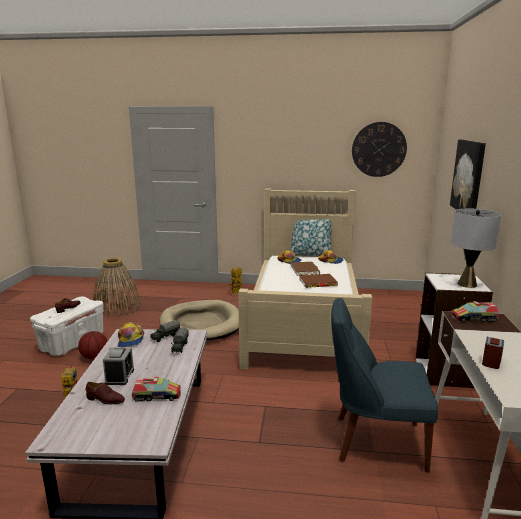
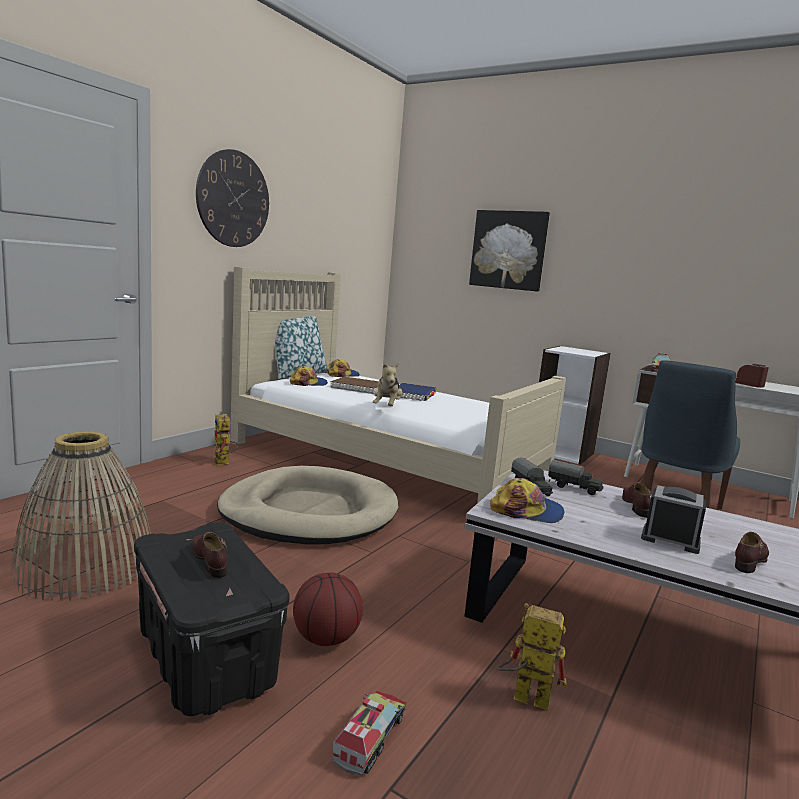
camera: 65 degrees left, 5 degrees down
white storage box [30,297,104,356] -> black storage box [134,522,290,716]
toy truck [132,377,181,402] -> toy truck moved to [332,691,406,776]
brown book [299,274,338,288] -> blue book [399,383,437,401]
wall clock [352,122,407,177] -> wall clock moved to [196,149,269,247]
grey table lamp [451,209,501,288] -> none
none -> plush toy [373,362,402,406]
none -> brown shoe [622,482,652,518]

